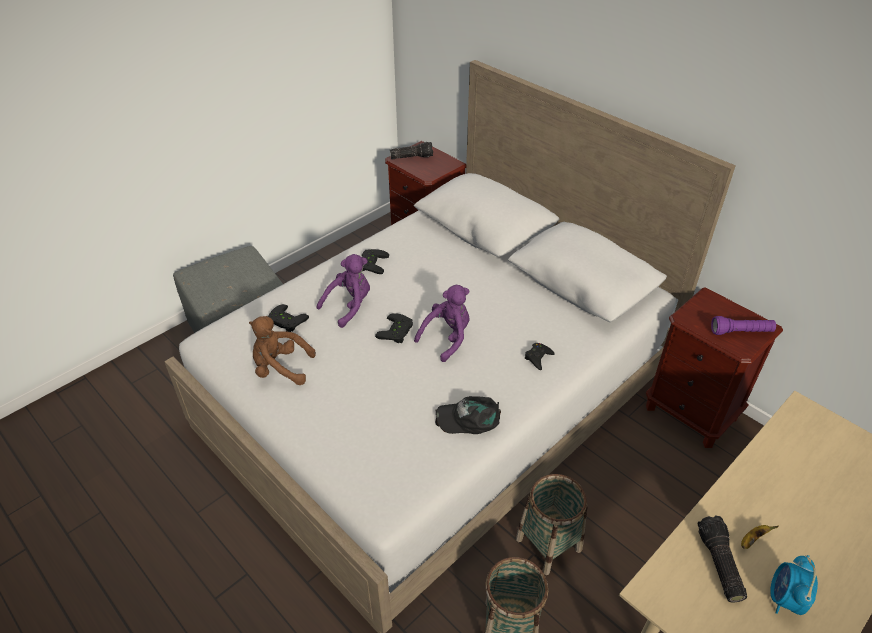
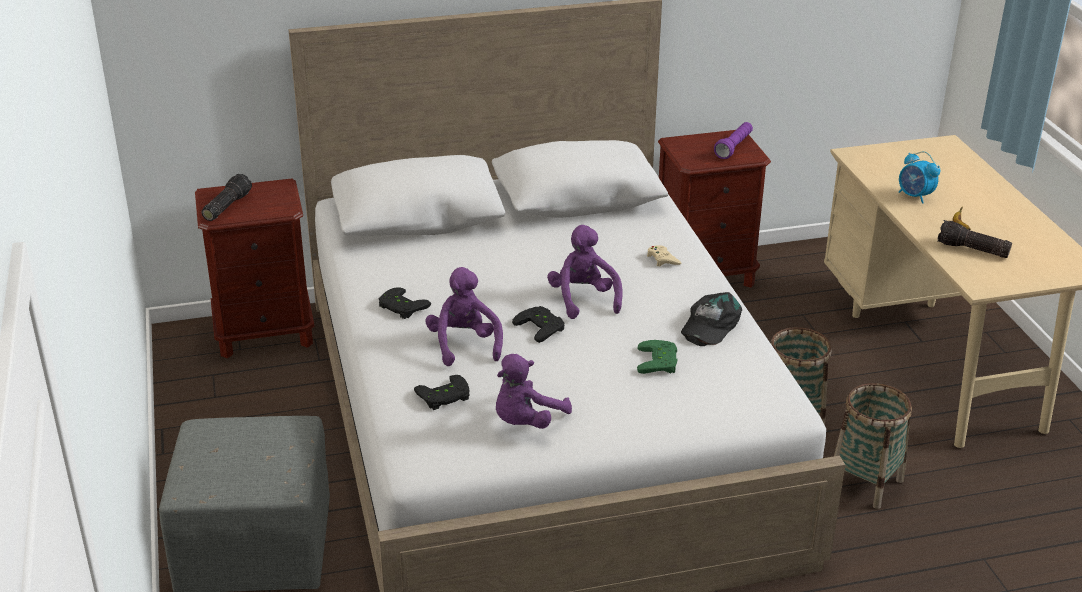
camera: 60 degrees left, 10 degrees down
brown plush toy [249,316,316,385] -> purple plush toy [496,354,572,429]
black game controller [525,343,555,370] -> beige game controller [647,245,681,266]
alarm clock [770,555,818,615] -> alarm clock moved to [899,151,940,204]
none -> green game controller [637,340,677,374]

